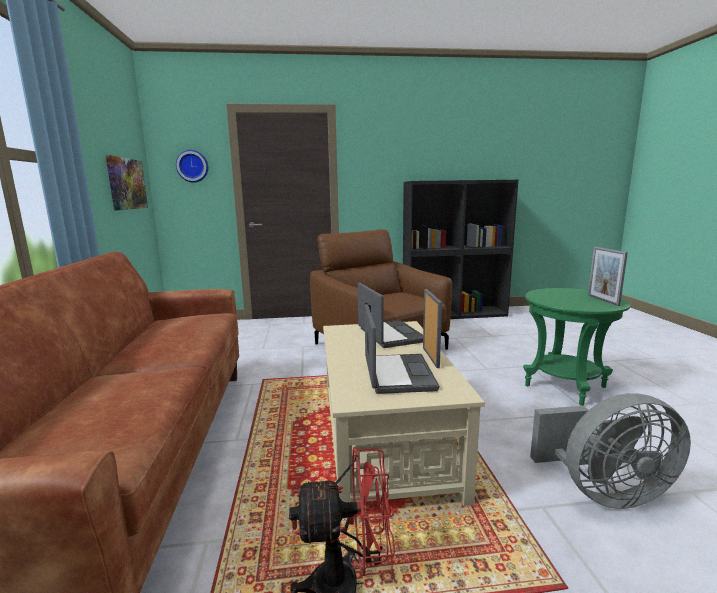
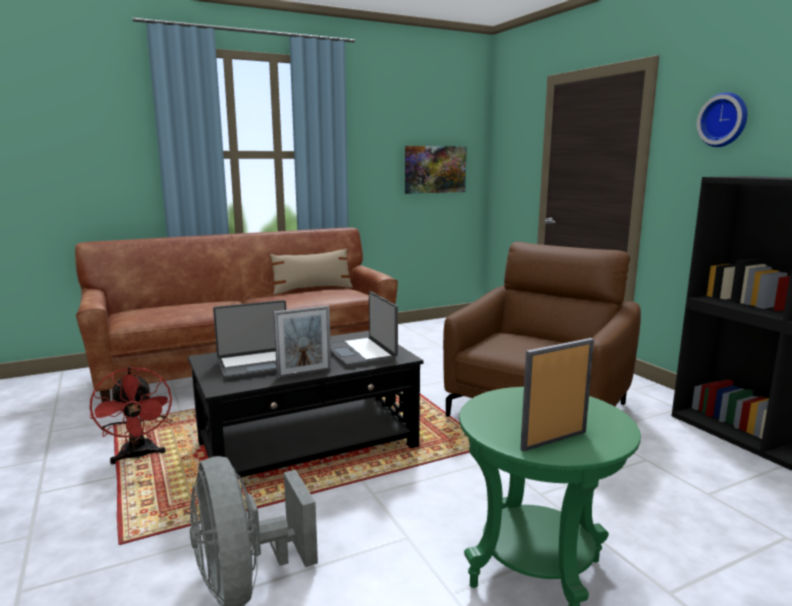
camera: 70 degrees right, 0 degrees up
wall clock [176,150,208,183] -> wall clock moved to [697,92,747,147]
beige coffee table [323,321,485,506] -> black coffee table [188,331,423,478]
laptop [358,283,423,348] -> laptop turned 105 degrees clockwise [331,291,398,368]
none -> beige pillow [270,249,353,295]

